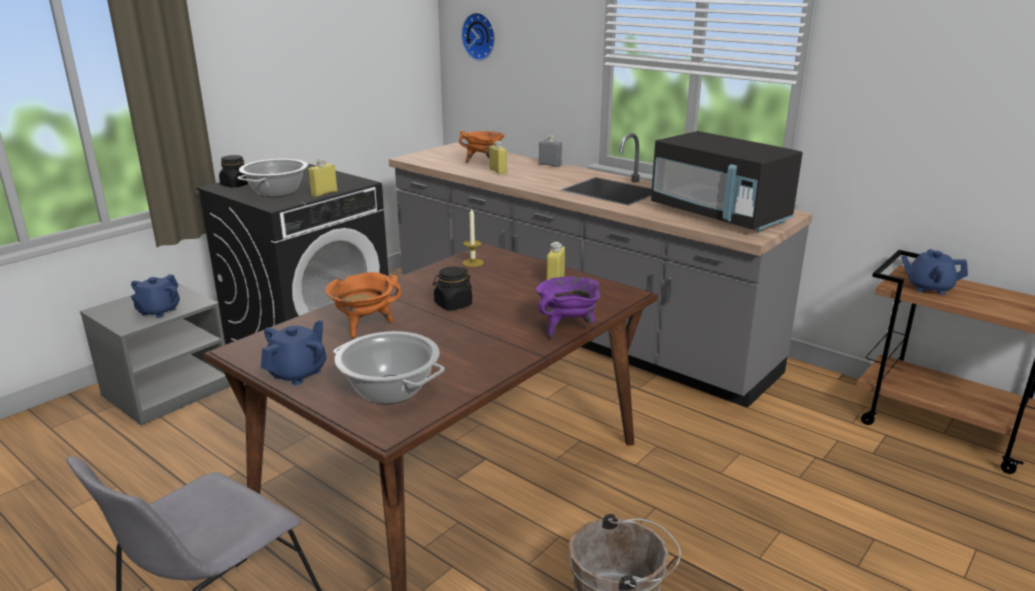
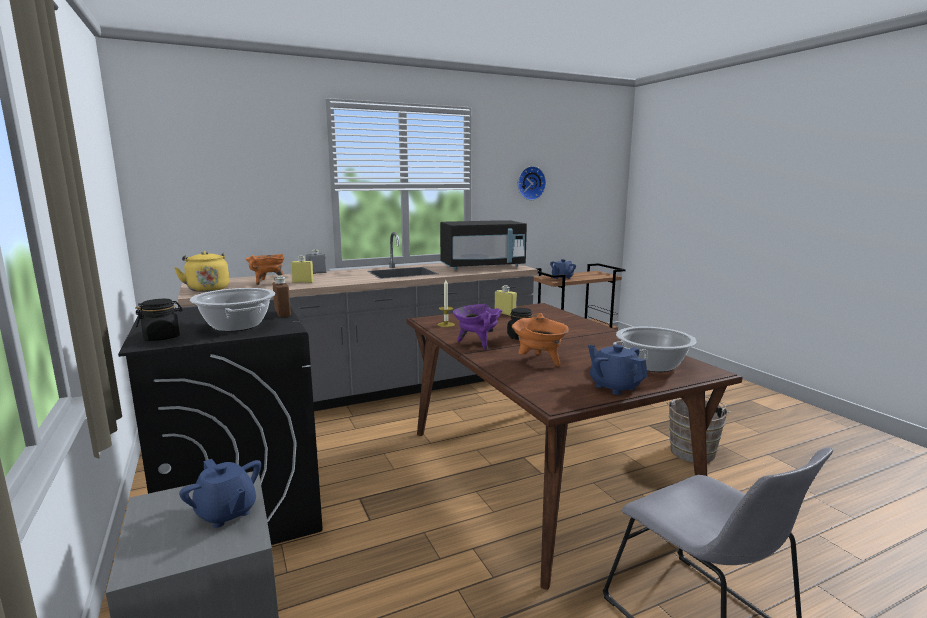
camera: 65 degrees left, 10 degrees down
yellow bottle [308,158,337,197] -> brown bottle [273,276,291,317]
wall clock [461,12,495,61] -> wall clock moved to [518,166,546,200]
purple cooking pot [536,276,600,338] -> purple cooking pot moved to [452,304,503,350]
none -> yellow kettle [174,251,229,292]

